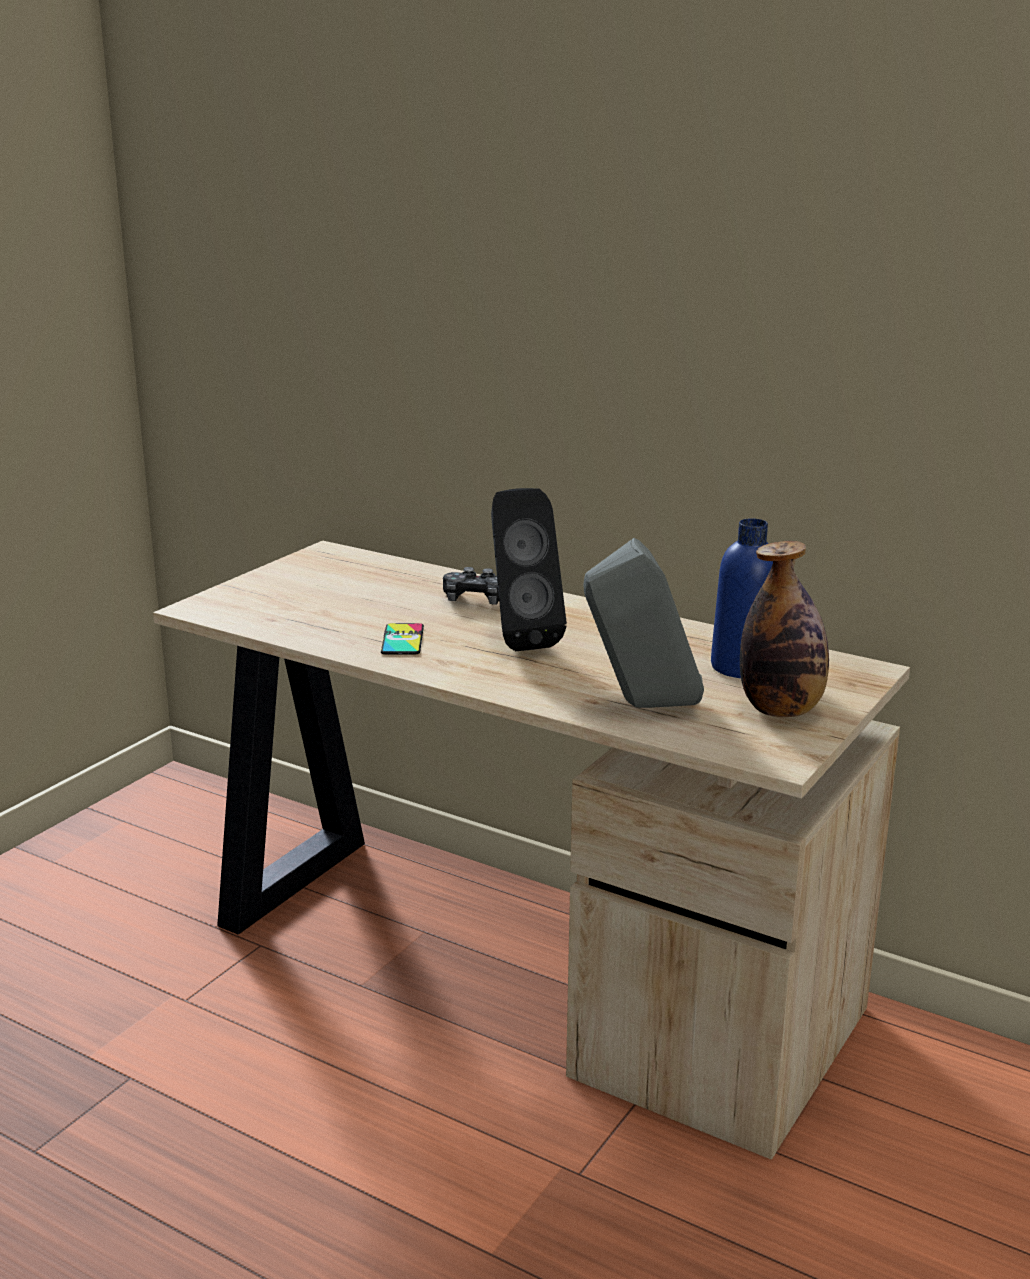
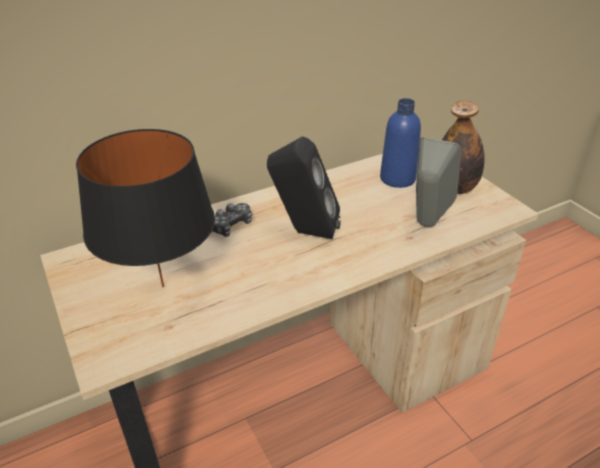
camera: 60 degrees left, 15 degrees up
phone [381,623,424,654] -> none
none -> black table lamp [76,129,215,287]

